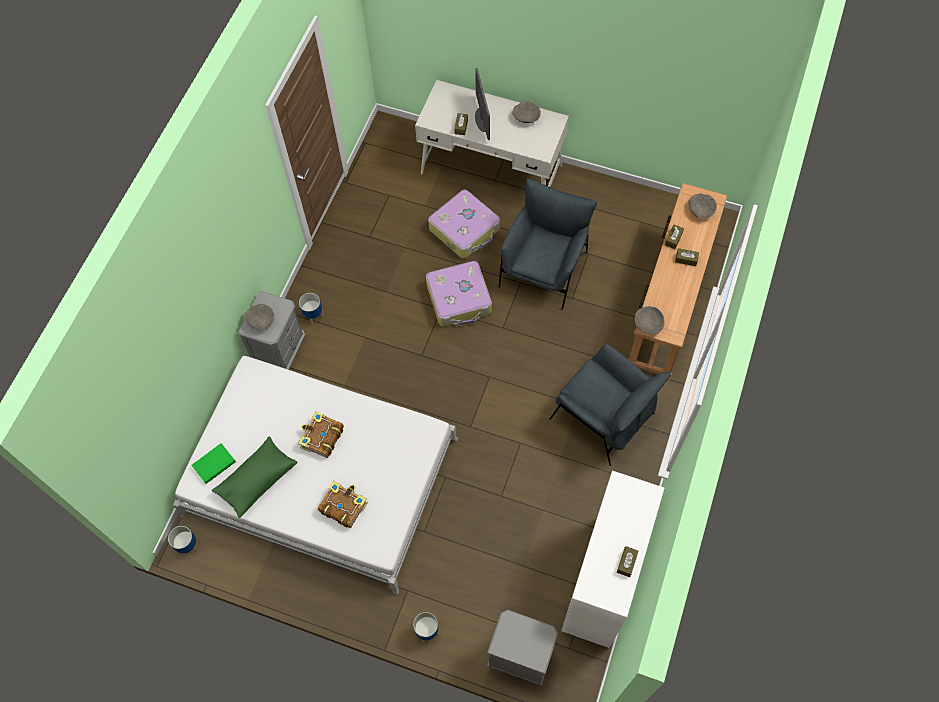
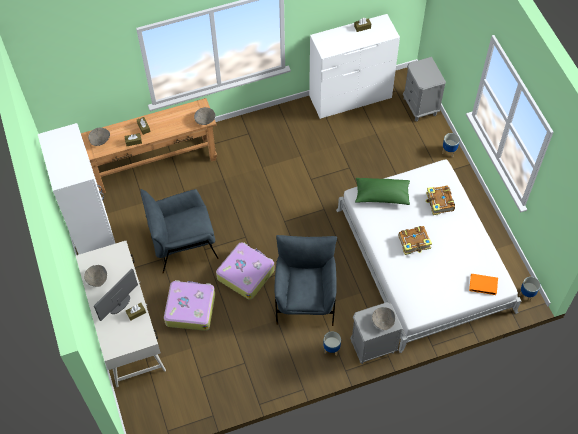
camera: 130 degrees left, 5 degrees down
green book [192,443,236,484] -> orange book [469,274,498,295]
green pillow [212,436,298,518] -> green pillow moved to [355,178,410,205]
grey armchair [549,344,671,466] -> grey armchair moved to [274,235,337,326]
none -> white wardrobe [38,123,116,254]

